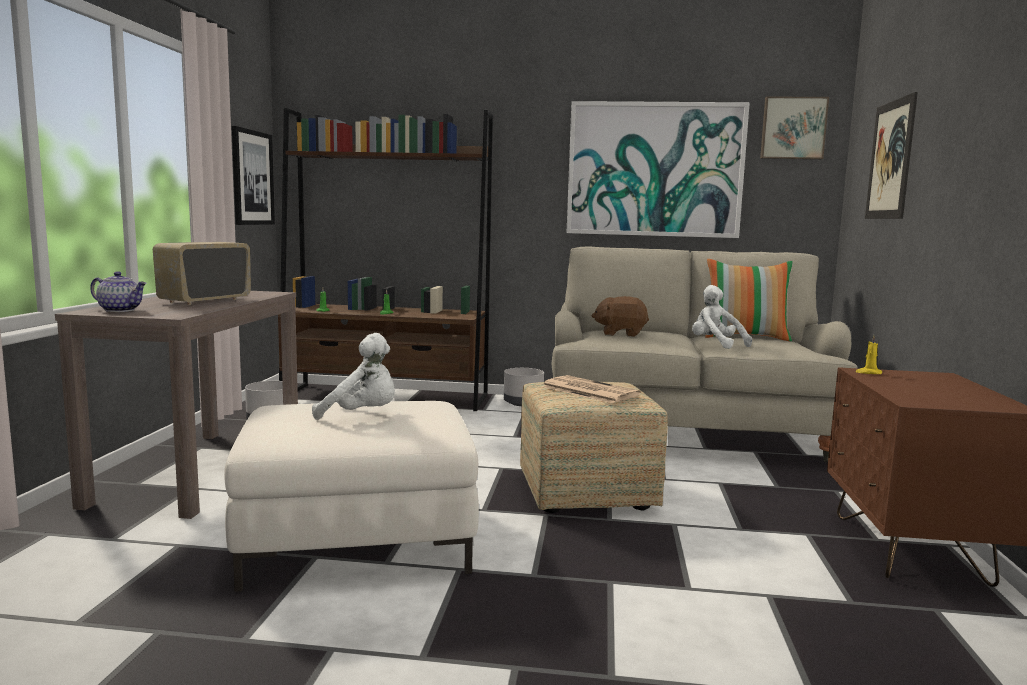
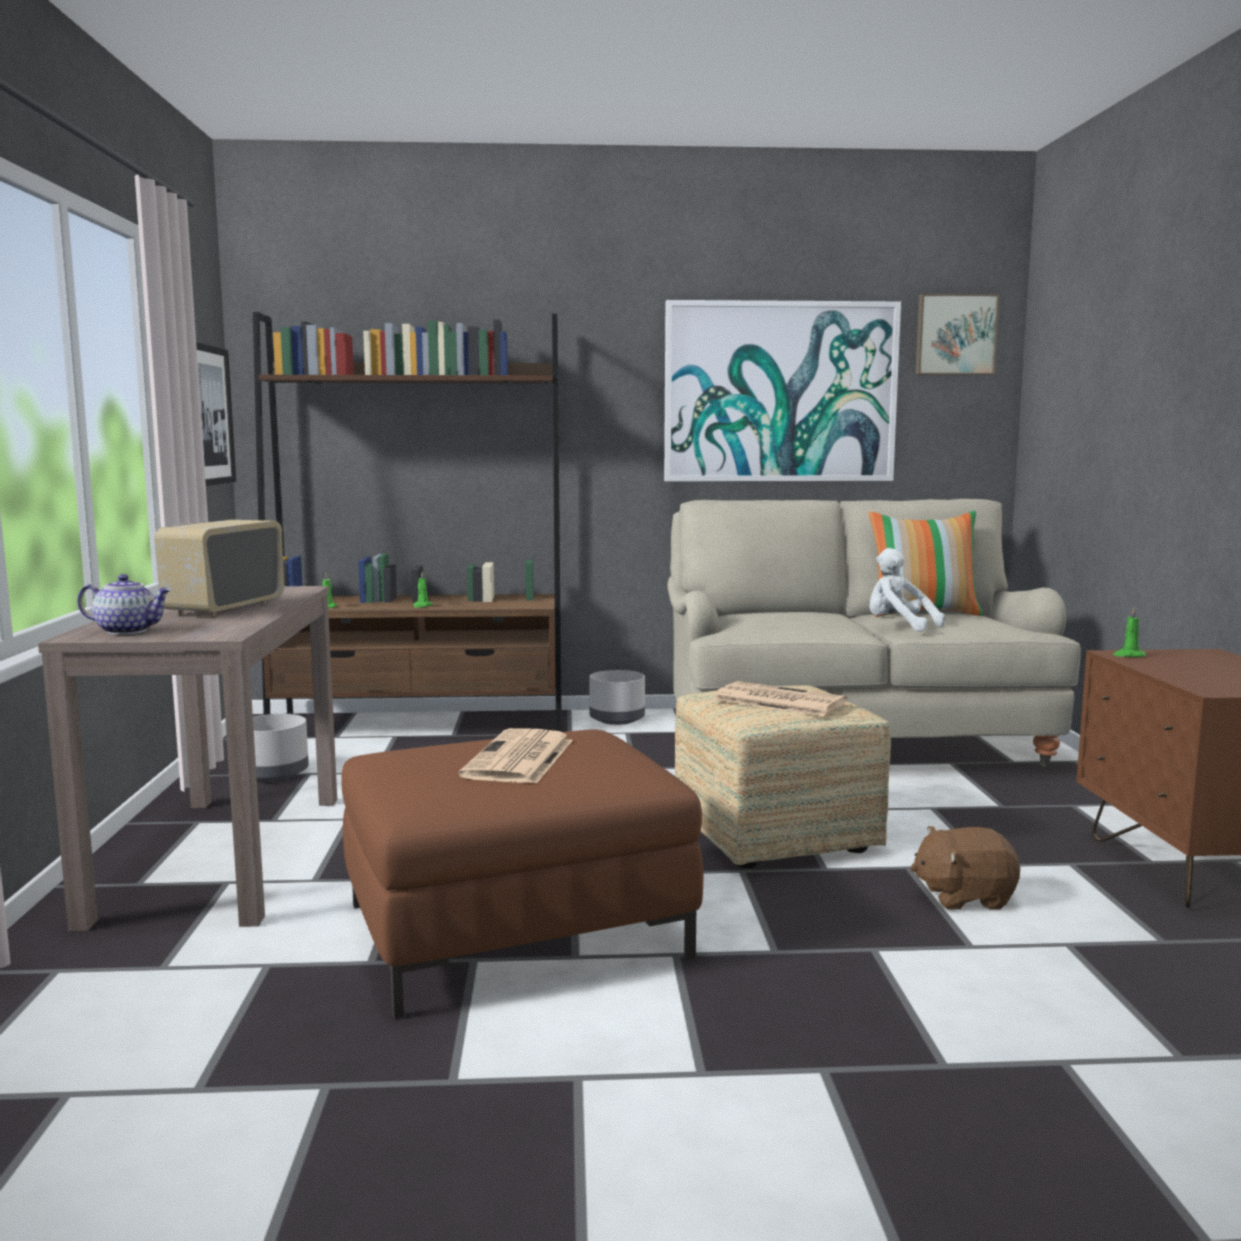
camera: 10 degrees left, 0 degrees up
white ottoman [224,401,479,592] -> brown ottoman [341,730,703,1019]
white plush toy [312,333,395,420] -> newspaper [458,728,573,784]
brown plush toy [592,296,649,337] -> brown plush toy moved to [910,826,1020,910]
yellow candle [855,335,882,374] -> green candle [1113,608,1146,657]
picture [865,92,918,219] -> none

